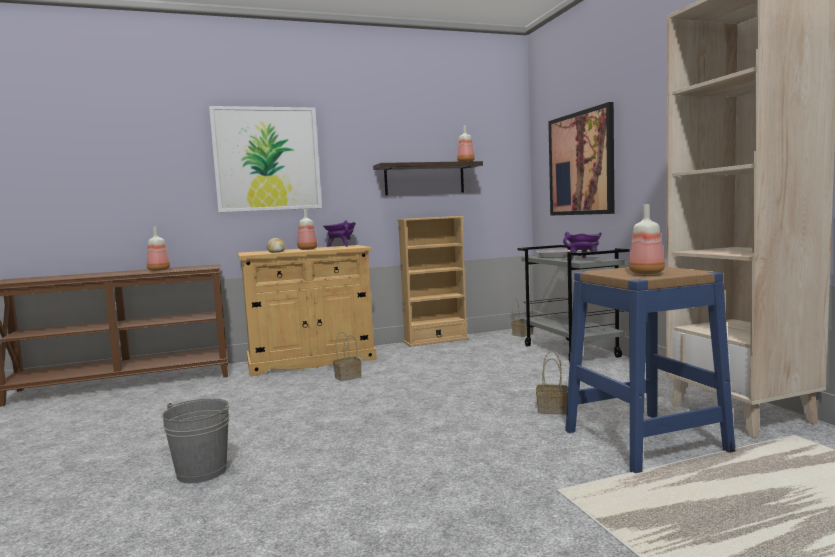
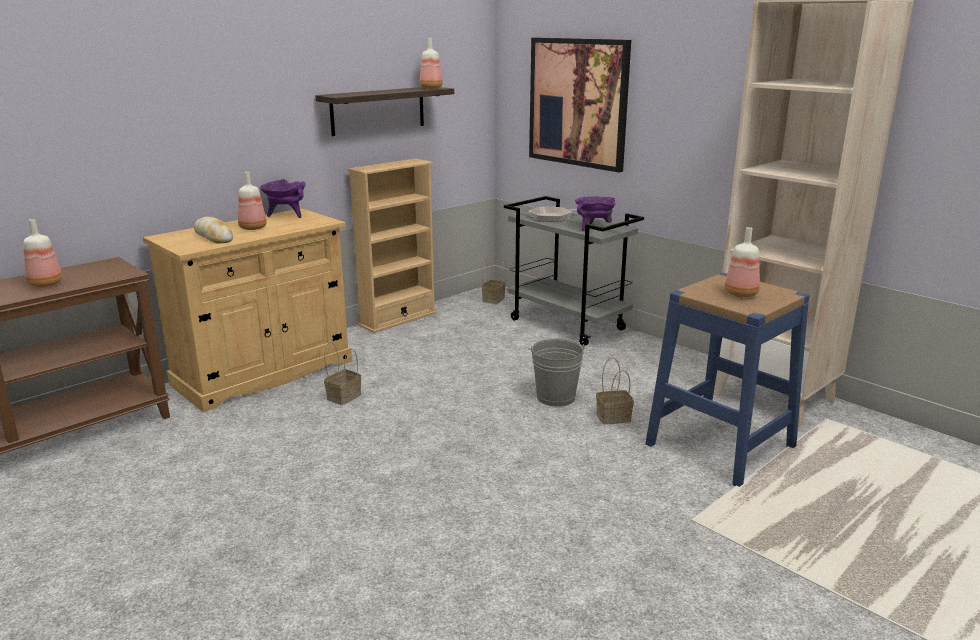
camera: 25 degrees left, 15 degrees up
grey bucket [162,398,229,483] -> grey bucket moved to [528,339,586,407]
picture [209,106,322,212] -> none

